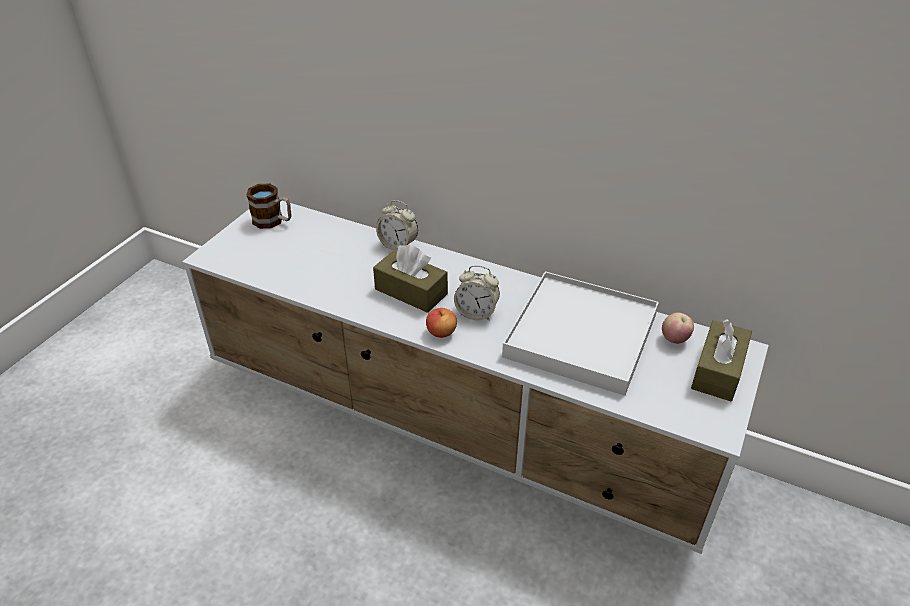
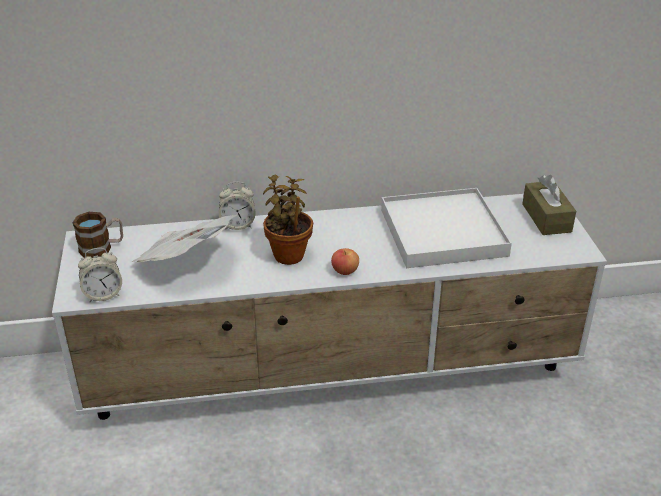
camera: 35 degrees left, 5 degrees down
brown tissue box [373,245,448,313] -> potted plant [263,175,313,265]
alarm clock [454,266,500,321] -> alarm clock moved to [78,248,122,302]
apple [662,312,694,344] -> none
none -> newspaper [132,215,237,263]

